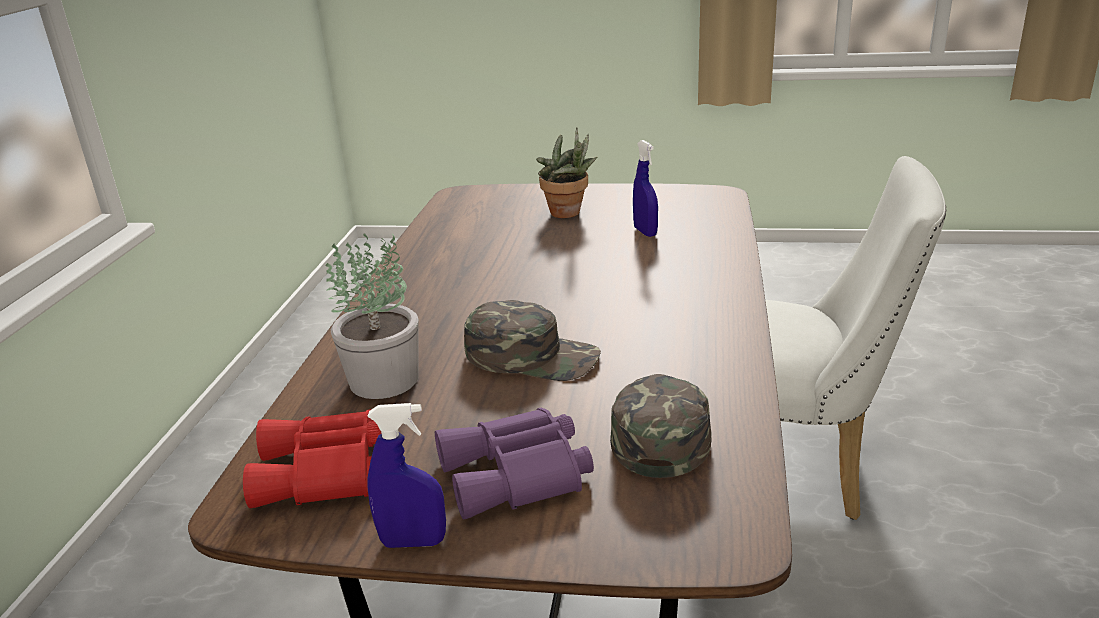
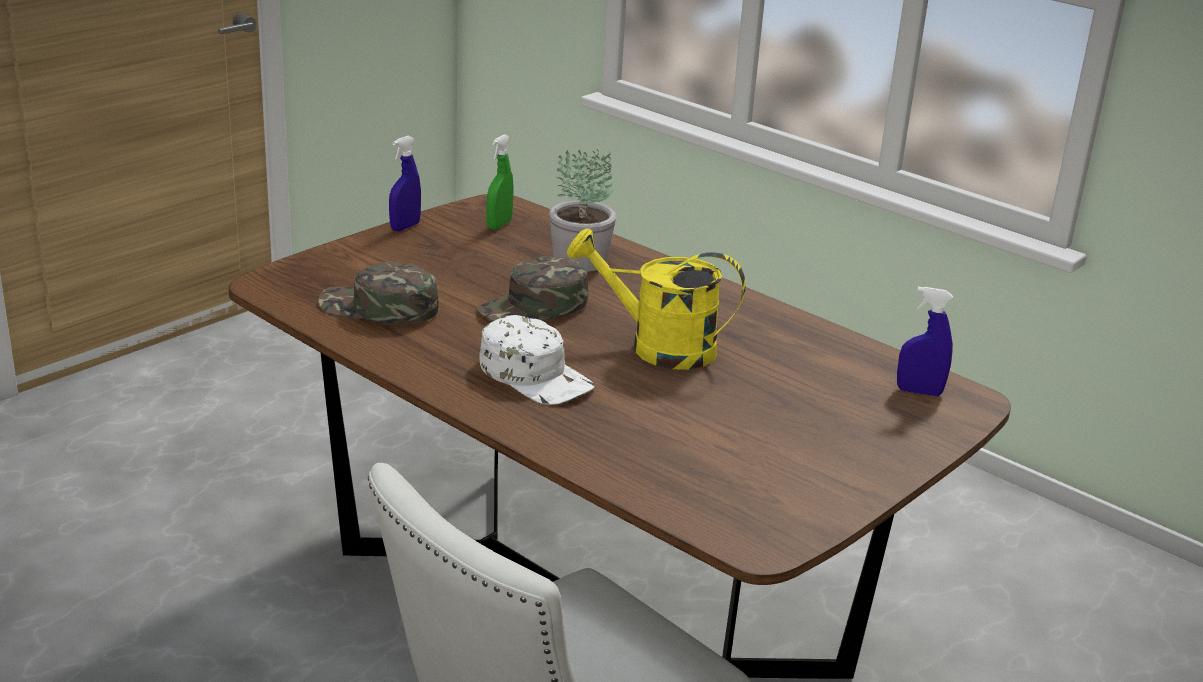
camera: 120 degrees right, 0 degrees up
red binoculars [243,409,382,508] -> green spray bottle [486,135,514,230]
purple binoculars [435,408,594,520] -> none
potted plant [536,128,597,218] -> none
green cap [610,374,712,478] -> green cap turned 150 degrees clockwise [318,262,438,325]
blue spray bottle [633,140,658,237] -> blue spray bottle moved to [897,287,953,396]
none -> white cap [480,315,595,405]
none -> yellow watering can [567,228,745,370]

